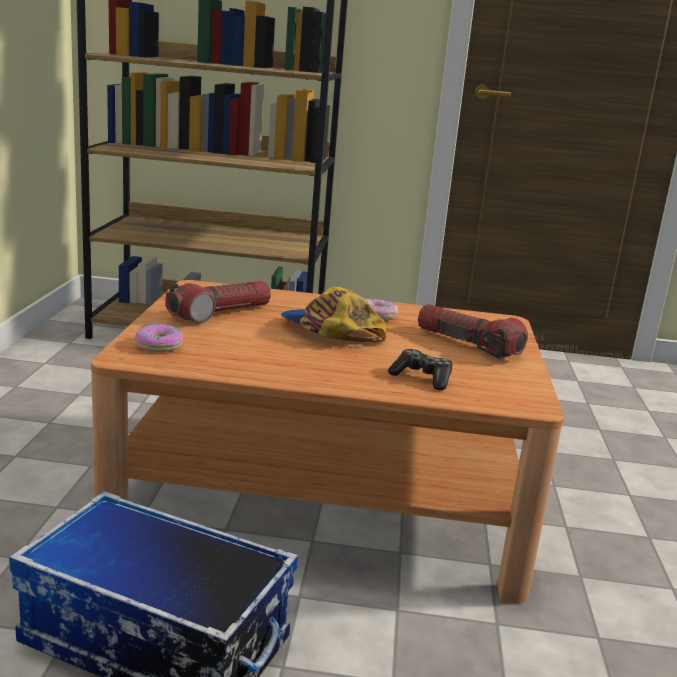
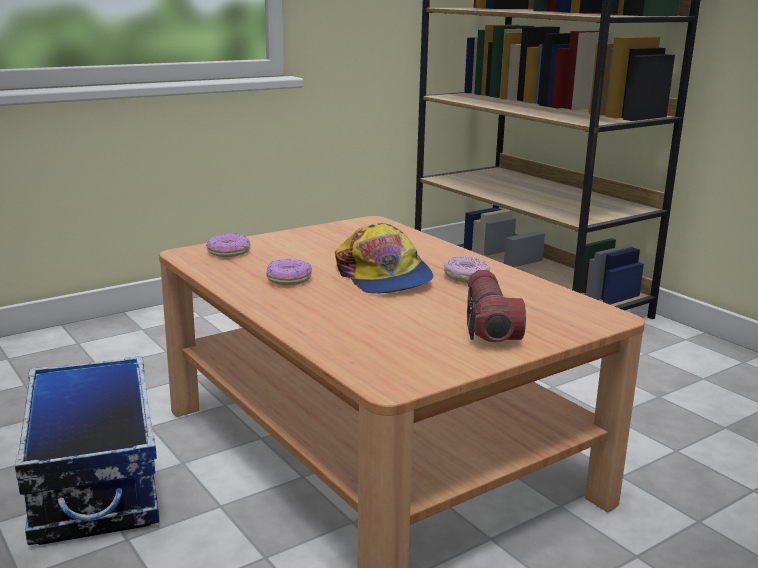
camera: 50 degrees right, 0 degrees up
flashlight [165,281,271,323] -> none
cap [281,287,387,343] -> cap turned 150 degrees clockwise [335,223,434,294]
game controller [388,349,453,390] -> none
none -> donut [266,259,312,285]

